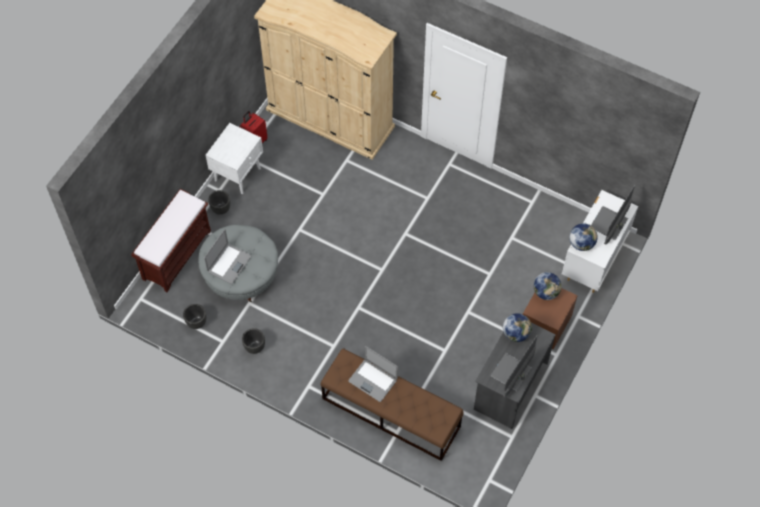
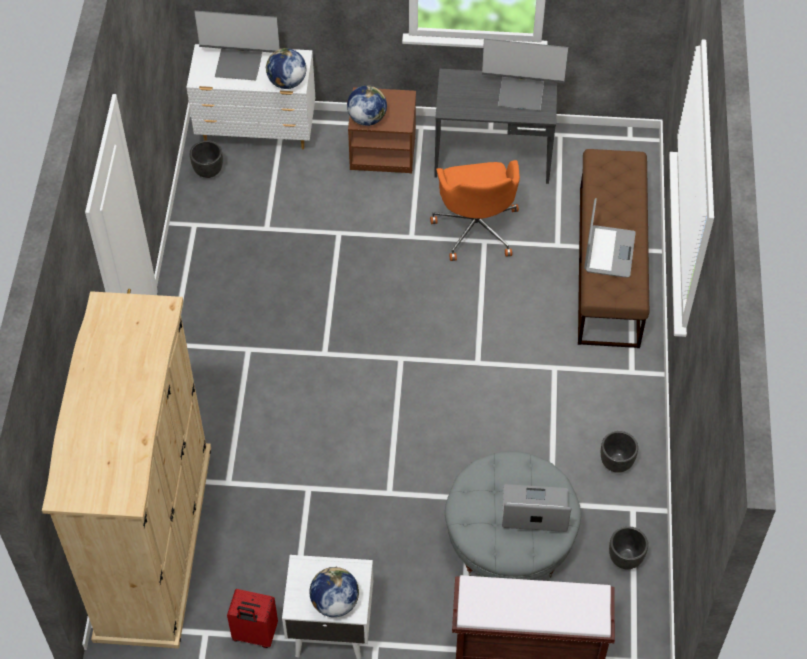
camera: 115 degrees left, 5 degrees down
black planter [208,190,230,215] -> black planter moved to [190,140,223,178]
globe [503,313,532,342] -> globe moved to [310,566,359,617]
none -> orange office chair [430,160,520,261]

